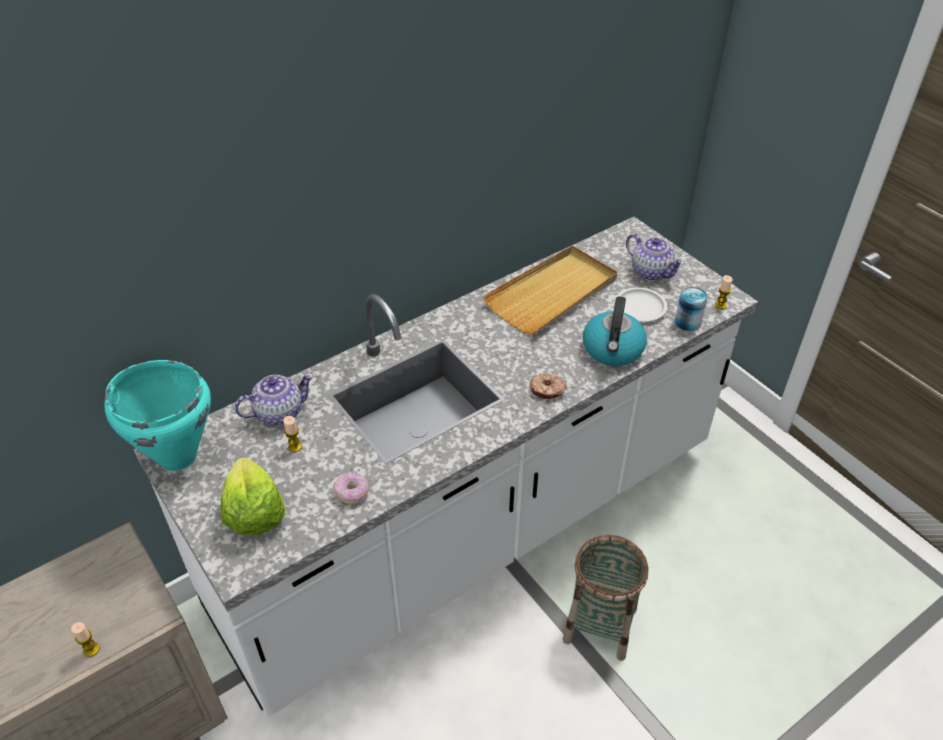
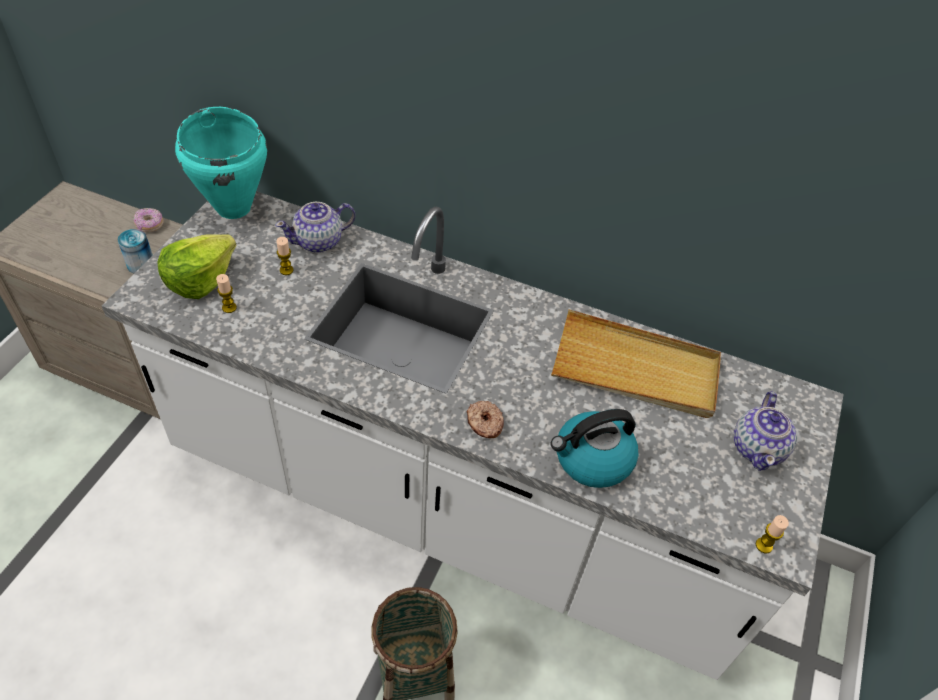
camera: 55 degrees right, 5 degrees up
candle [71,622,100,657] -> candle moved to [216,274,237,313]
teapot [234,373,314,425] -> teapot turned 120 degrees clockwise [275,202,355,253]
donut [333,472,369,504] -> donut moved to [133,208,164,232]
white plate [615,287,667,321] -> none
can [675,287,708,331] -> can moved to [118,229,153,273]

